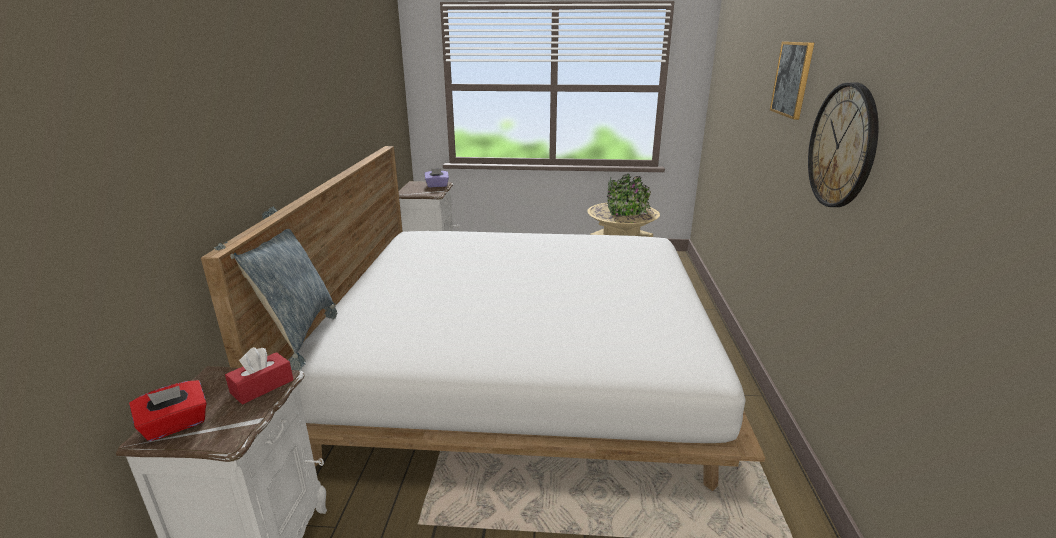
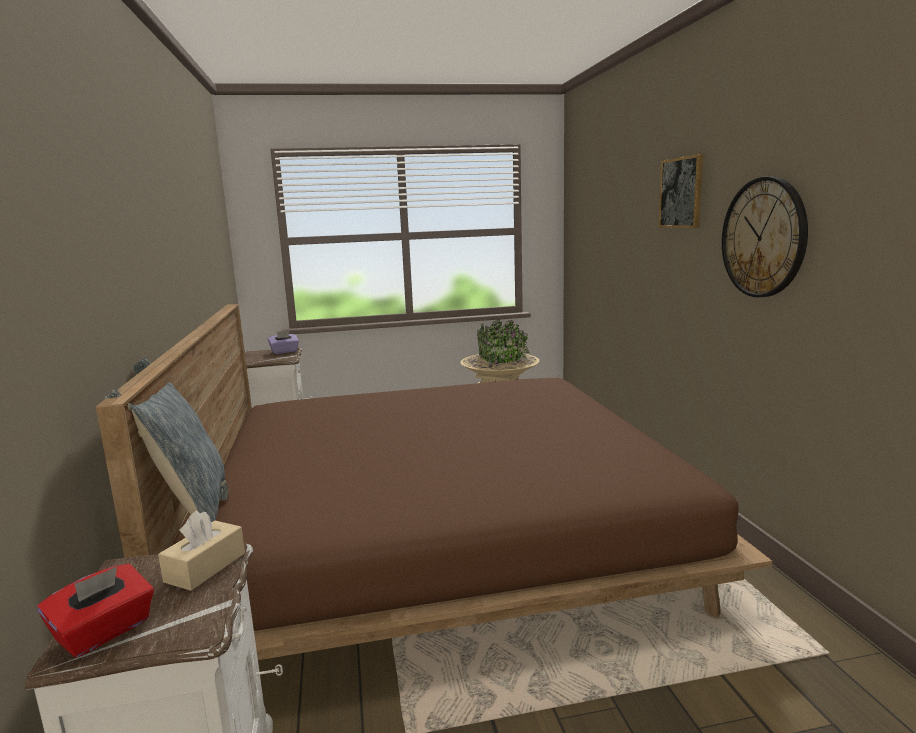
camera: 15 degrees left, 10 degrees down
white bed [201,146,765,491] -> brown bed [96,304,772,660]
red tissue box [225,347,294,404] -> beige tissue box [158,510,245,591]

